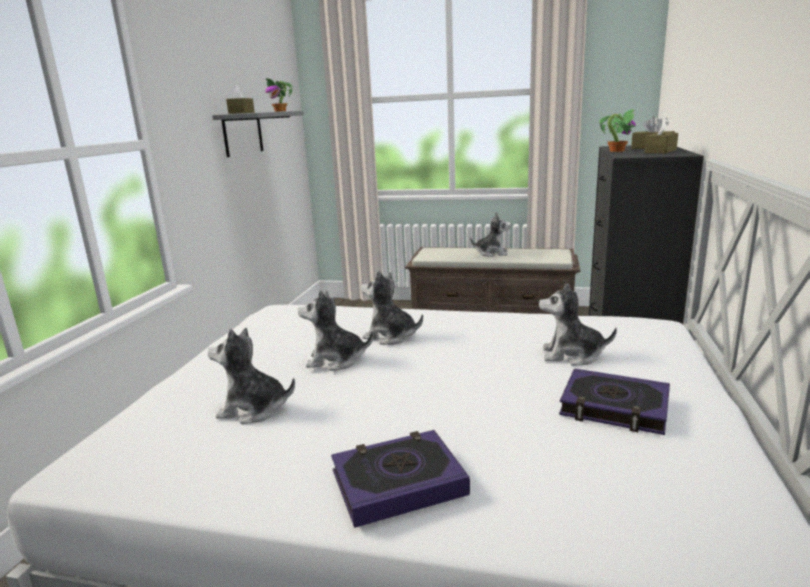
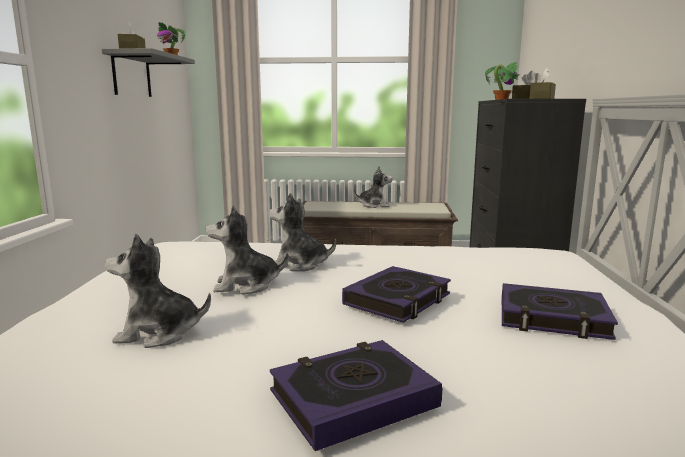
camera: 10 degrees left, 5 degrees down
plush toy [539,283,617,366] -> none
none -> book [342,266,451,323]

